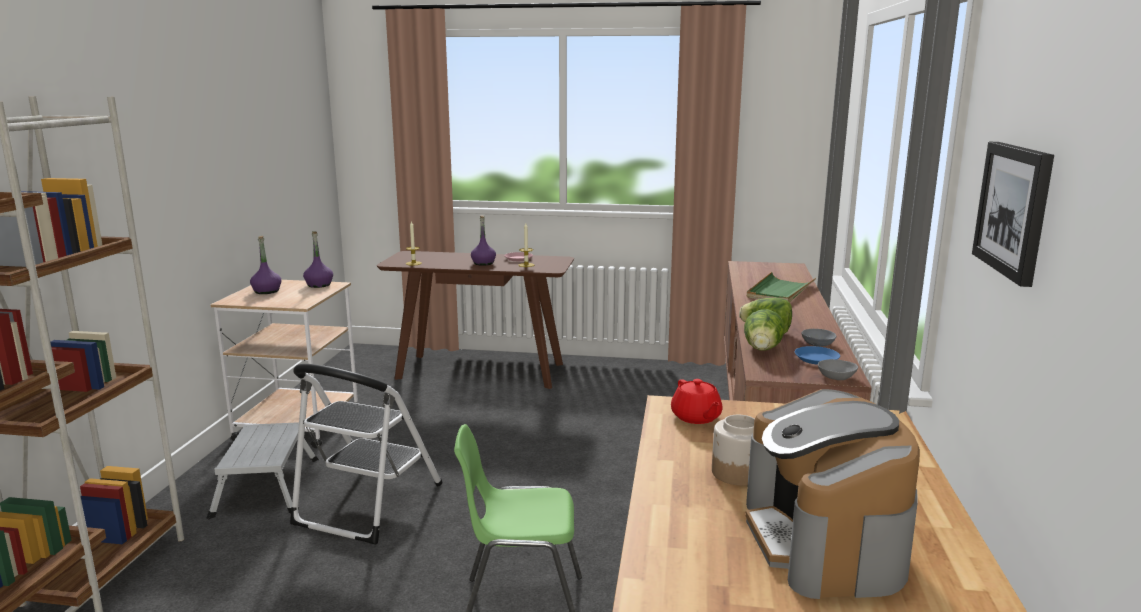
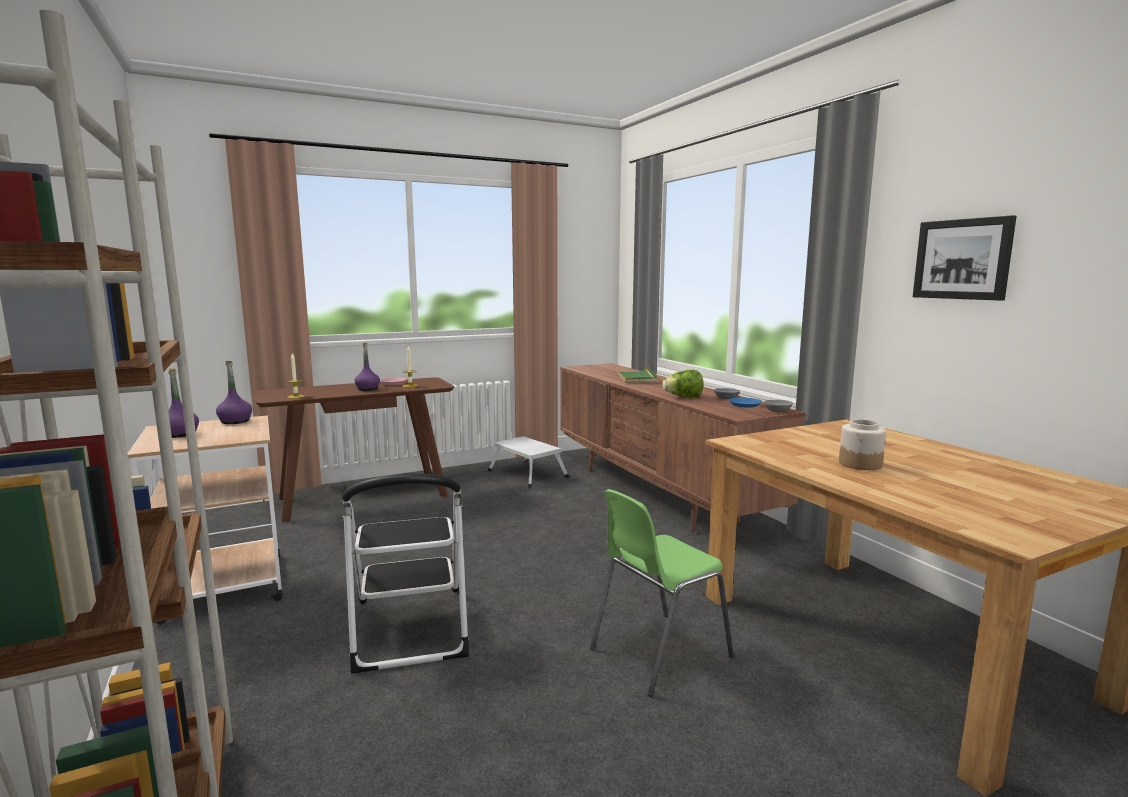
camera: 35 degrees left, 5 degrees down
white step ladder [207,422,319,520] -> white step ladder moved to [487,436,570,489]
red teapot [671,379,723,424] -> none
lettuce [744,309,784,350] -> none
coffee machine [745,389,920,599] -> none

